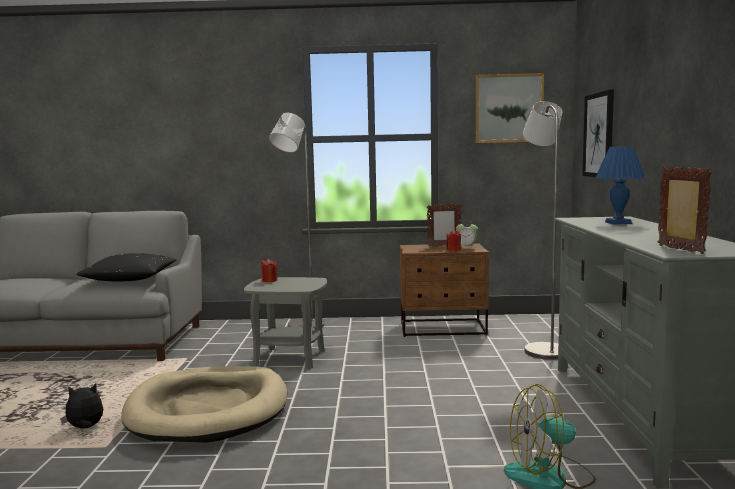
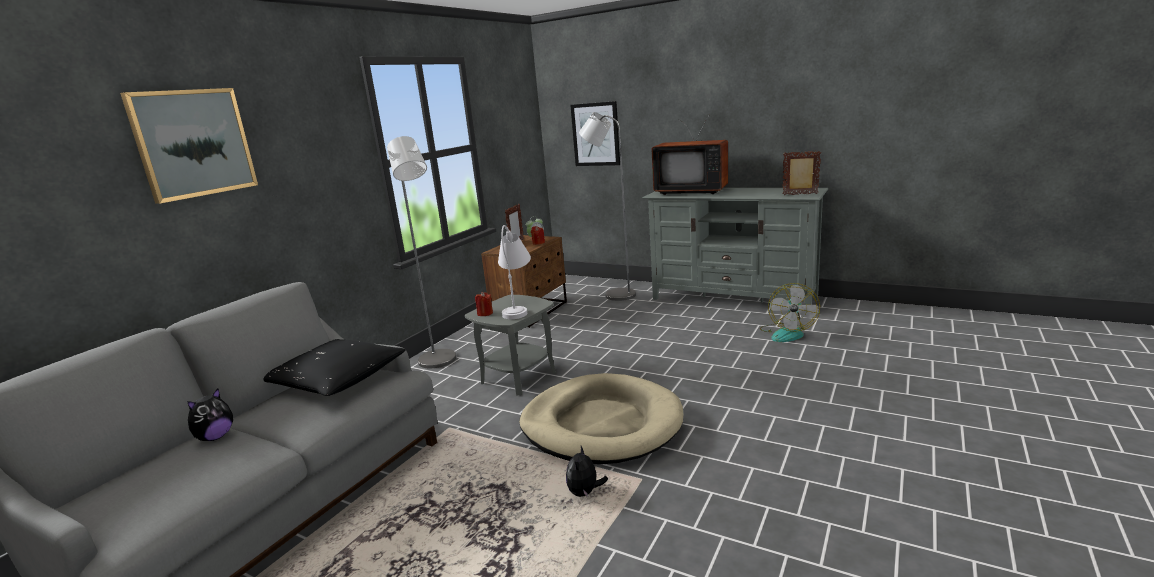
camera: 60 degrees left, 10 degrees up
picture [475,73,544,143] -> picture moved to [120,88,258,204]
blue table lamp [595,146,646,224] -> television [652,115,728,195]
none -> plush toy [187,389,233,441]
none -> white table lamp [498,225,531,319]

